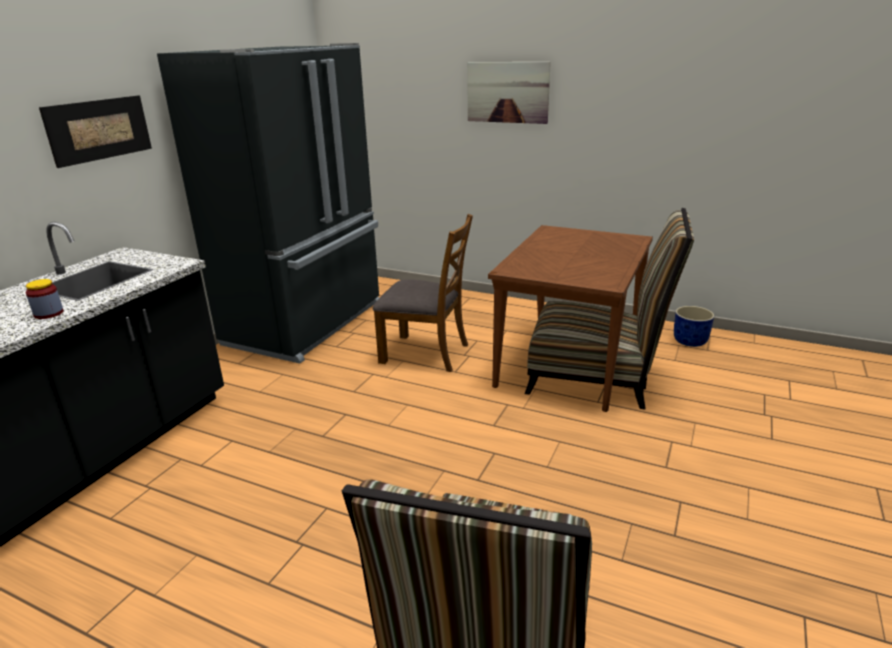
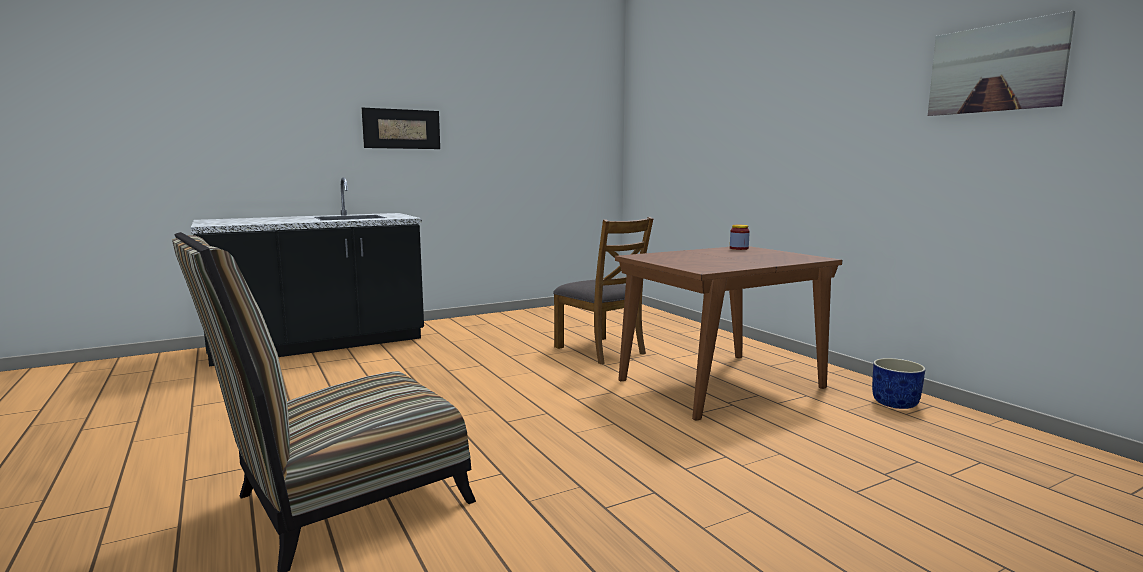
camera: 35 degrees right, 15 degrees down
jar [26,279,64,319] -> jar moved to [730,225,750,250]
black fridge [157,43,379,364] -> none
picture [467,62,551,124] -> picture moved to [928,11,1075,116]
chair [525,208,694,410] -> none

